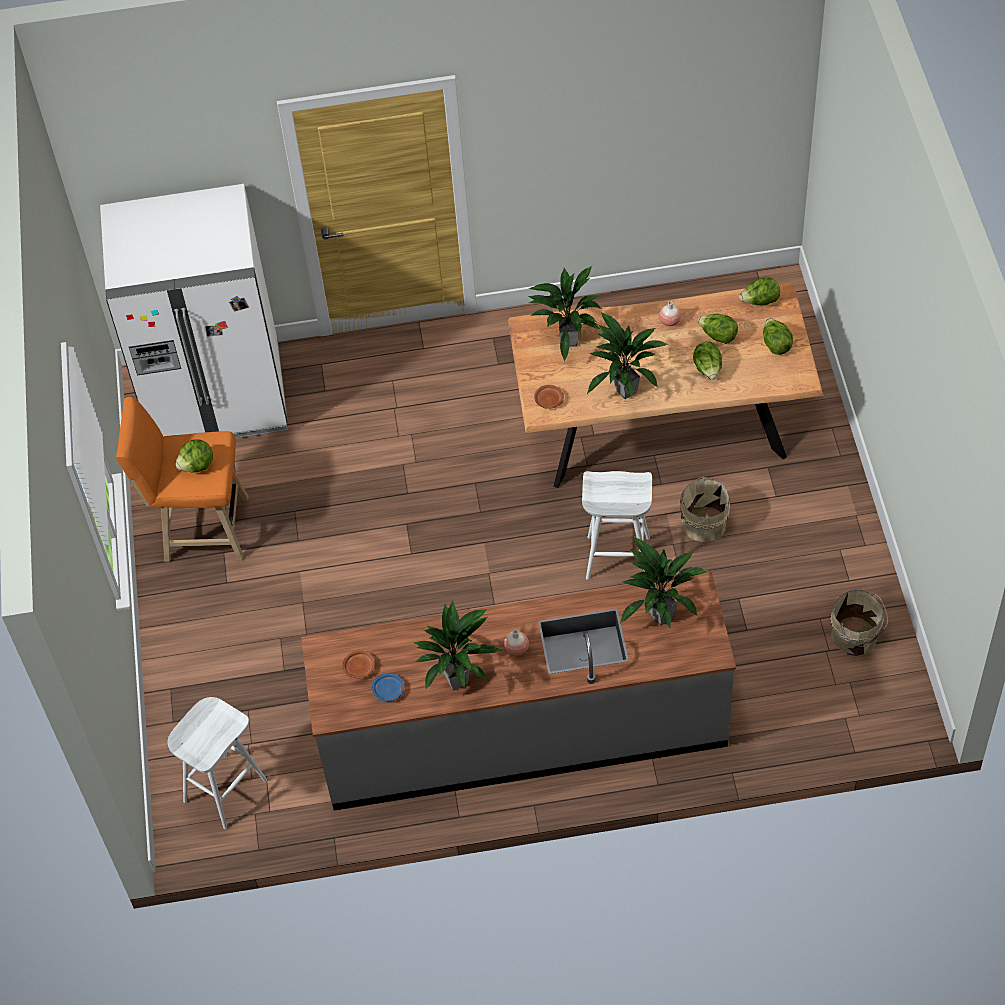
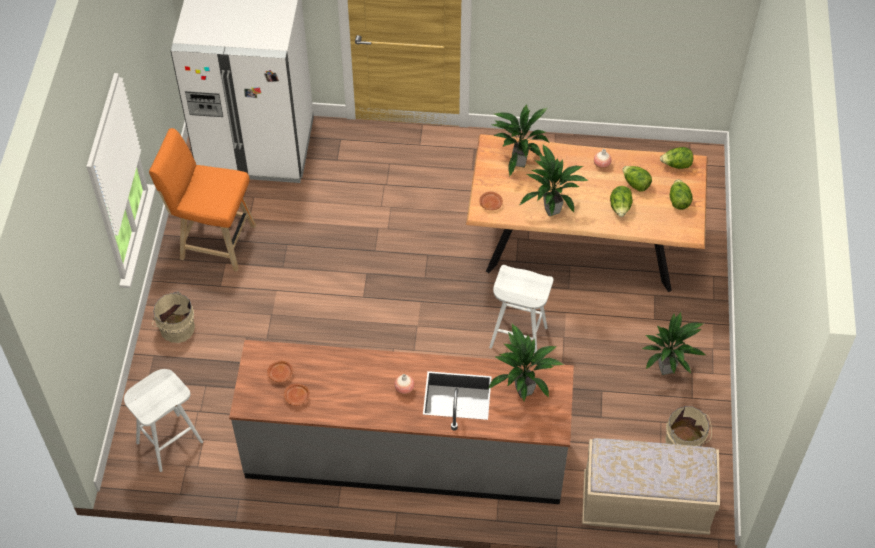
camera: 10 degrees right, 0 degrees up
lettuce [175,439,213,473] -> none
blue plate [372,673,404,702] -> brown plate [284,383,310,406]
potted plant [413,600,503,690] -> potted plant moved to [642,312,706,375]
beige bucket [680,476,730,542] -> beige bucket moved to [152,291,195,343]
none -> beige bench [582,438,720,535]

